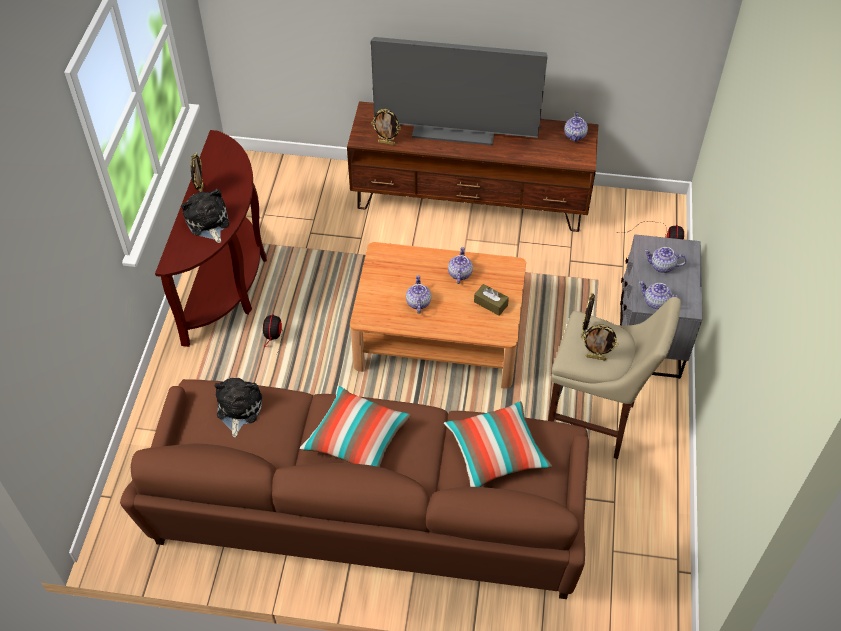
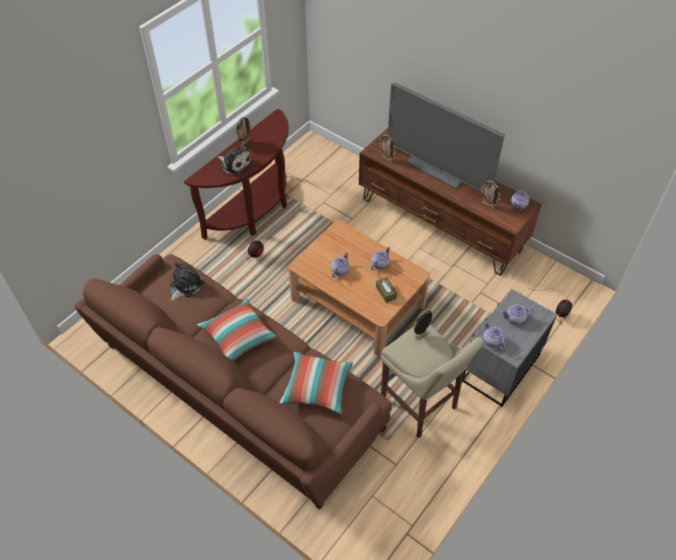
camera: 30 degrees right, 0 degrees up
plush toy [181,189,229,243] -> plush toy turned 120 degrees clockwise [218,144,252,176]
picture frame [582,324,618,360] -> picture frame moved to [481,181,500,209]
teapot [644,247,687,273] -> teapot turned 45 degrees counterclockwise [501,304,534,325]

